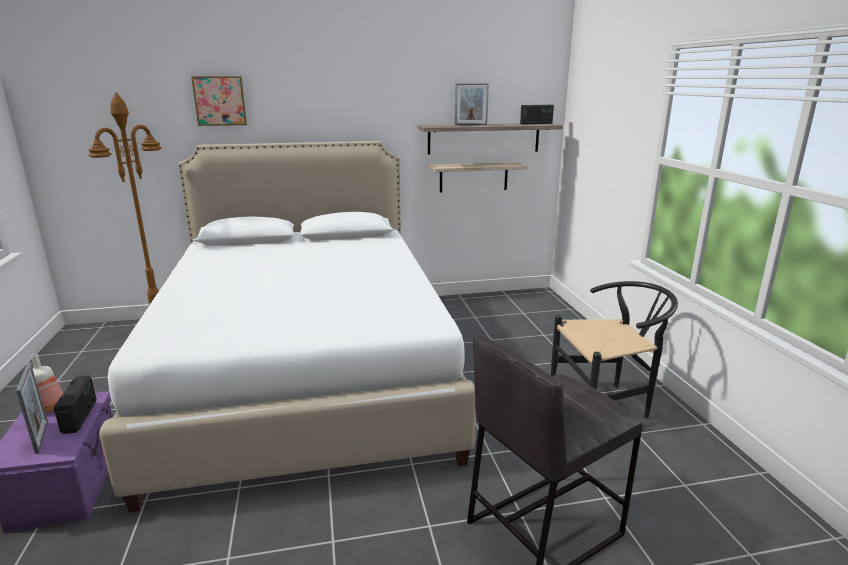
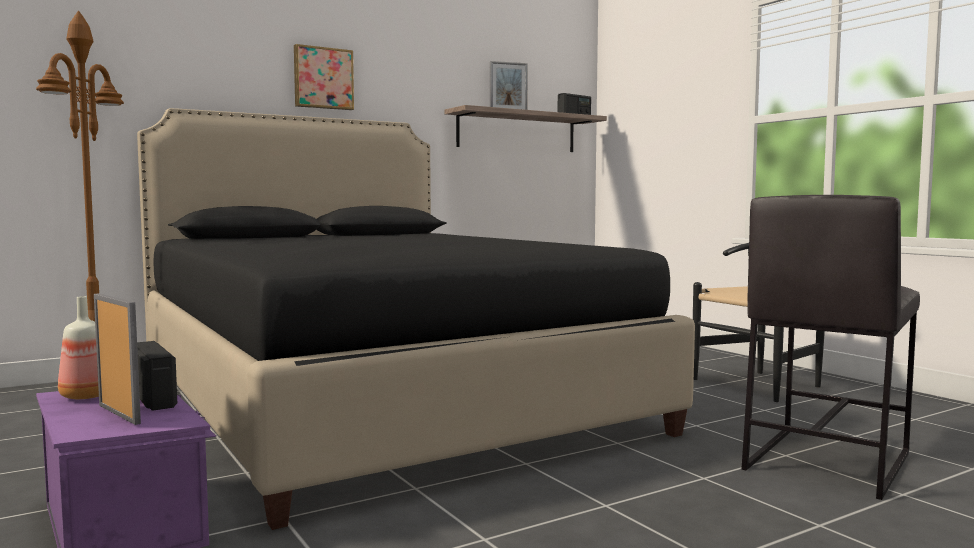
camera: 20 degrees left, 15 degrees down
white bed [99,141,476,512] -> black bed [137,108,695,530]
picture [191,76,247,126] -> picture moved to [294,44,354,110]
shelf [430,162,528,193] -> none

